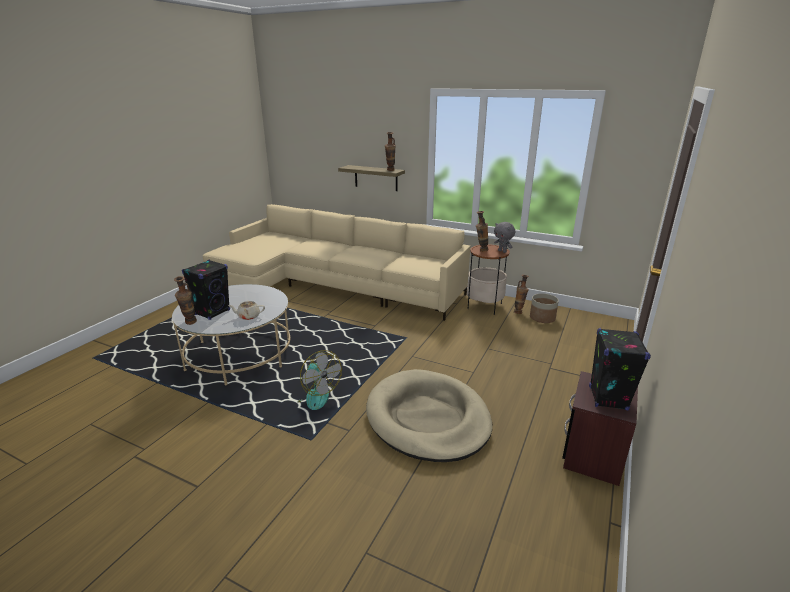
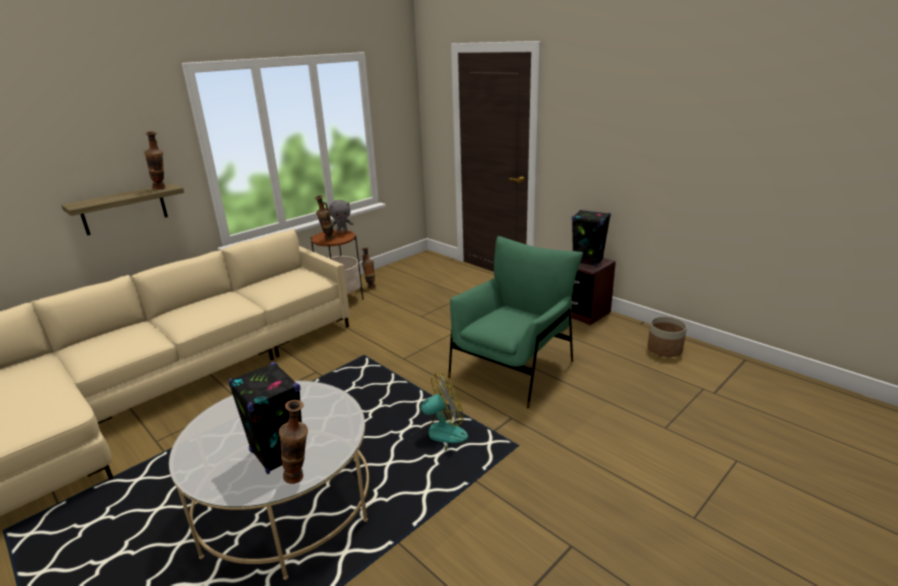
camera: 70 degrees left, 0 degrees up
beige teapot [228,301,265,320] -> none
beige dog bed [366,369,492,462] -> green armchair [448,236,583,408]
planter [530,293,559,323] -> planter moved to [647,316,687,357]

